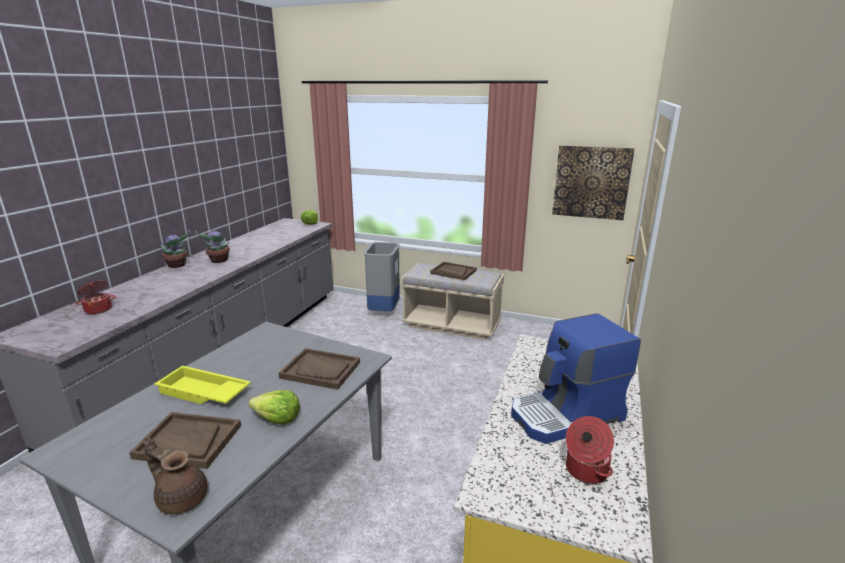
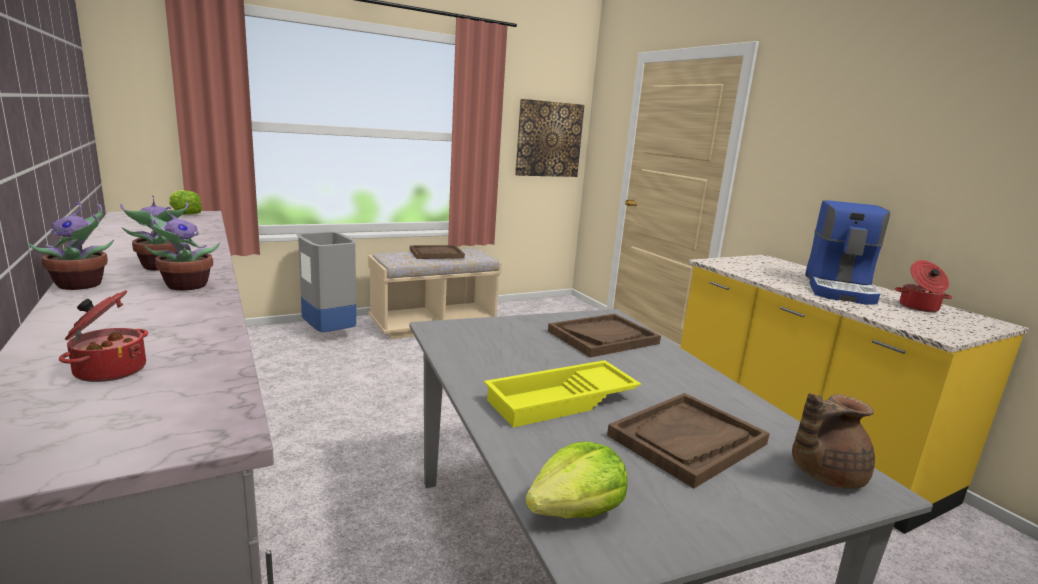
camera: 50 degrees left, 5 degrees down
lettuce [248,390,300,425] -> lettuce moved to [525,442,627,518]
none -> potted plant [144,207,220,290]

